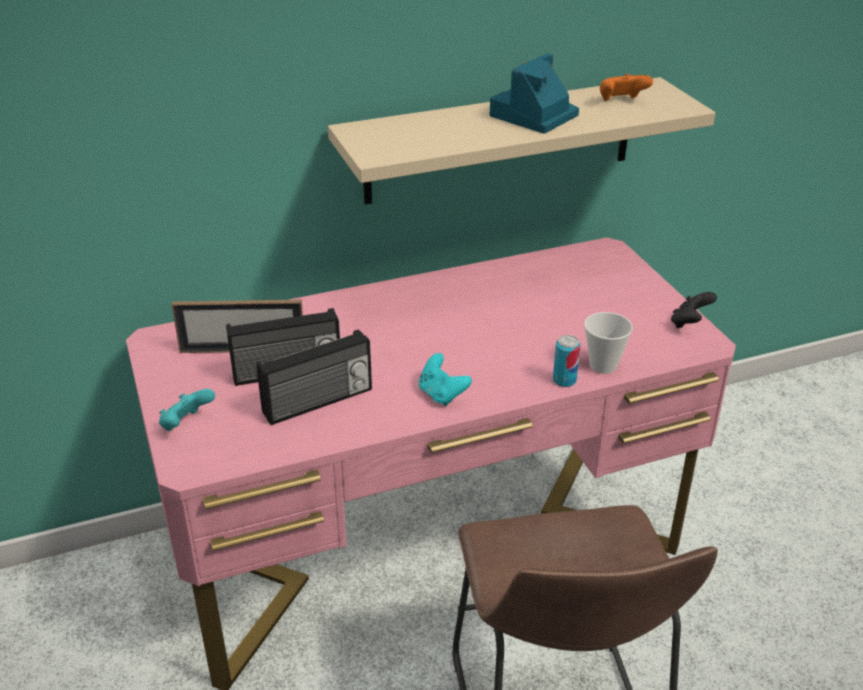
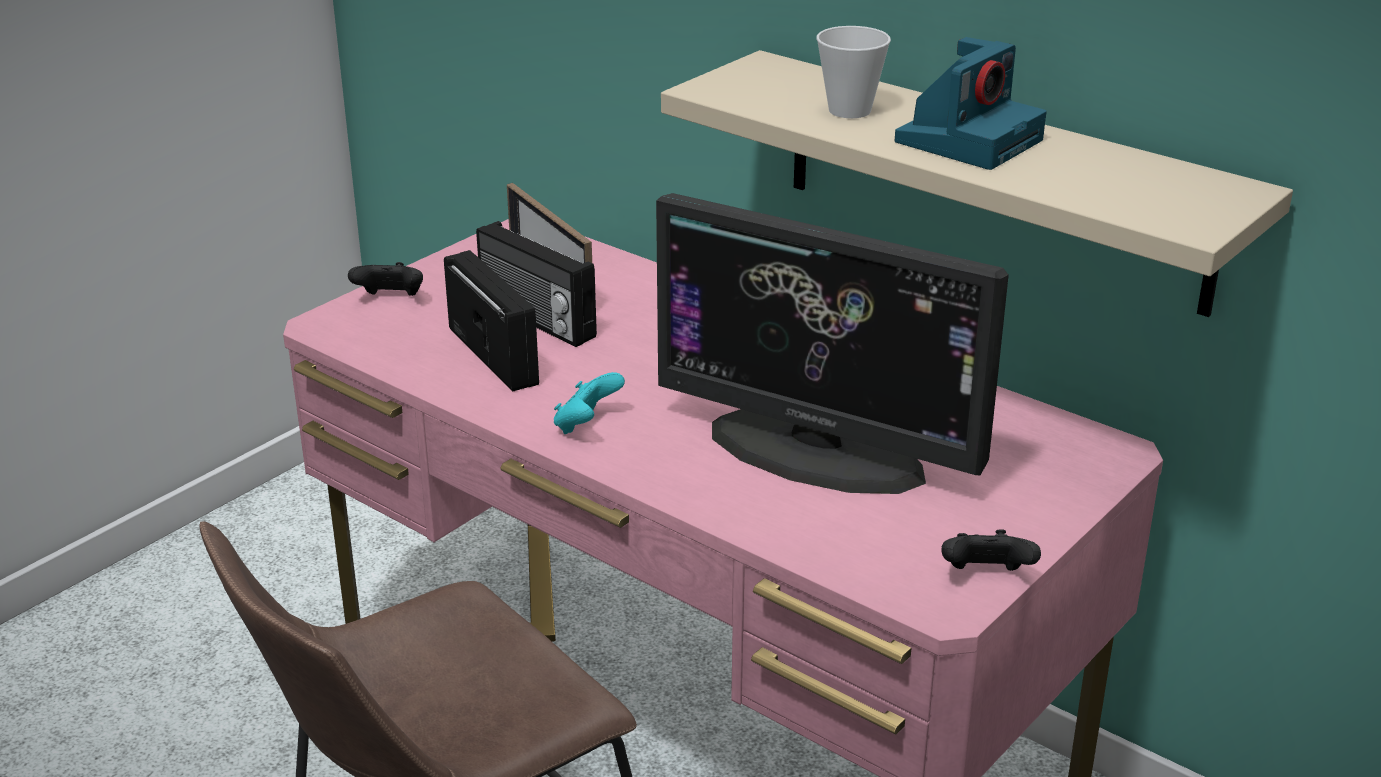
camera: 60 degrees right, 5 degrees down
turquoise game controller [159,389,215,431] -> black game controller [348,262,423,296]
radio [256,329,372,425] -> radio turned 150 degrees counterclockwise [444,250,539,391]
camera [490,53,579,133] -> camera turned 120 degrees clockwise [895,37,1047,170]
can [553,335,580,387] -> none
cup [584,312,633,374] -> cup moved to [816,26,891,118]
orange game controller [600,74,653,101] -> none
none -> monitor [656,193,1009,494]

